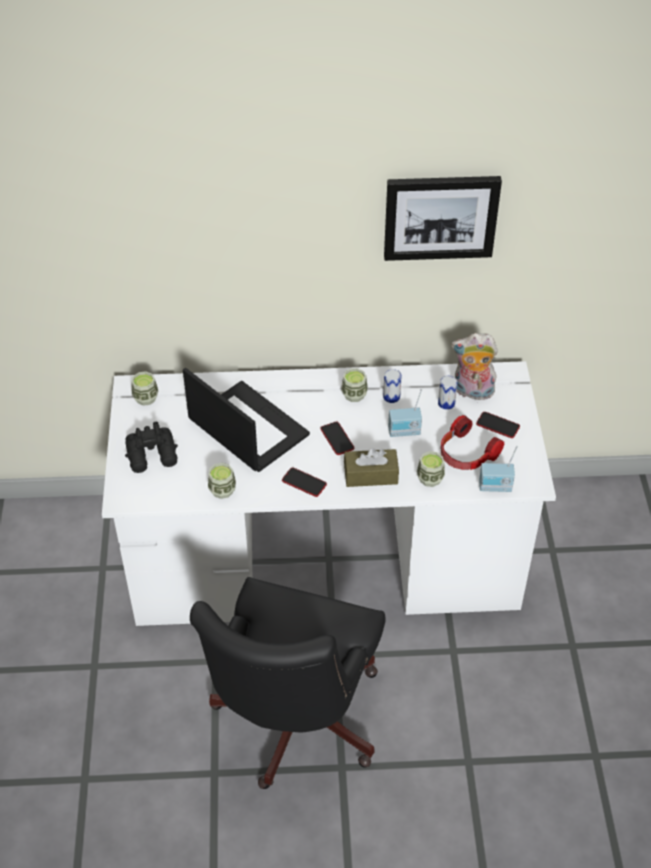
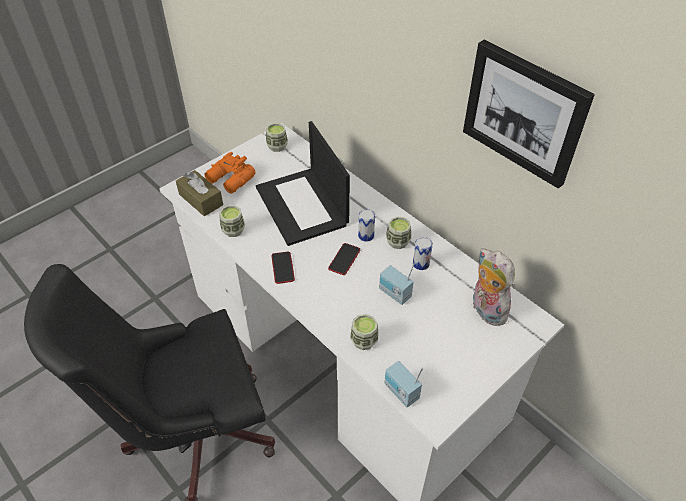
camera: 50 degrees right, 0 degrees up
black binoculars [125,422,178,473] -> orange binoculars [204,152,256,194]
laptop [183,368,310,472] -> laptop turned 150 degrees clockwise [256,121,350,246]
brown tissue box [344,448,399,487] -> brown tissue box moved to [176,170,223,216]
can [438,376,458,410] -> can moved to [358,209,375,242]
headphones [440,415,504,470] -> none
phone [476,412,520,438] -> none

